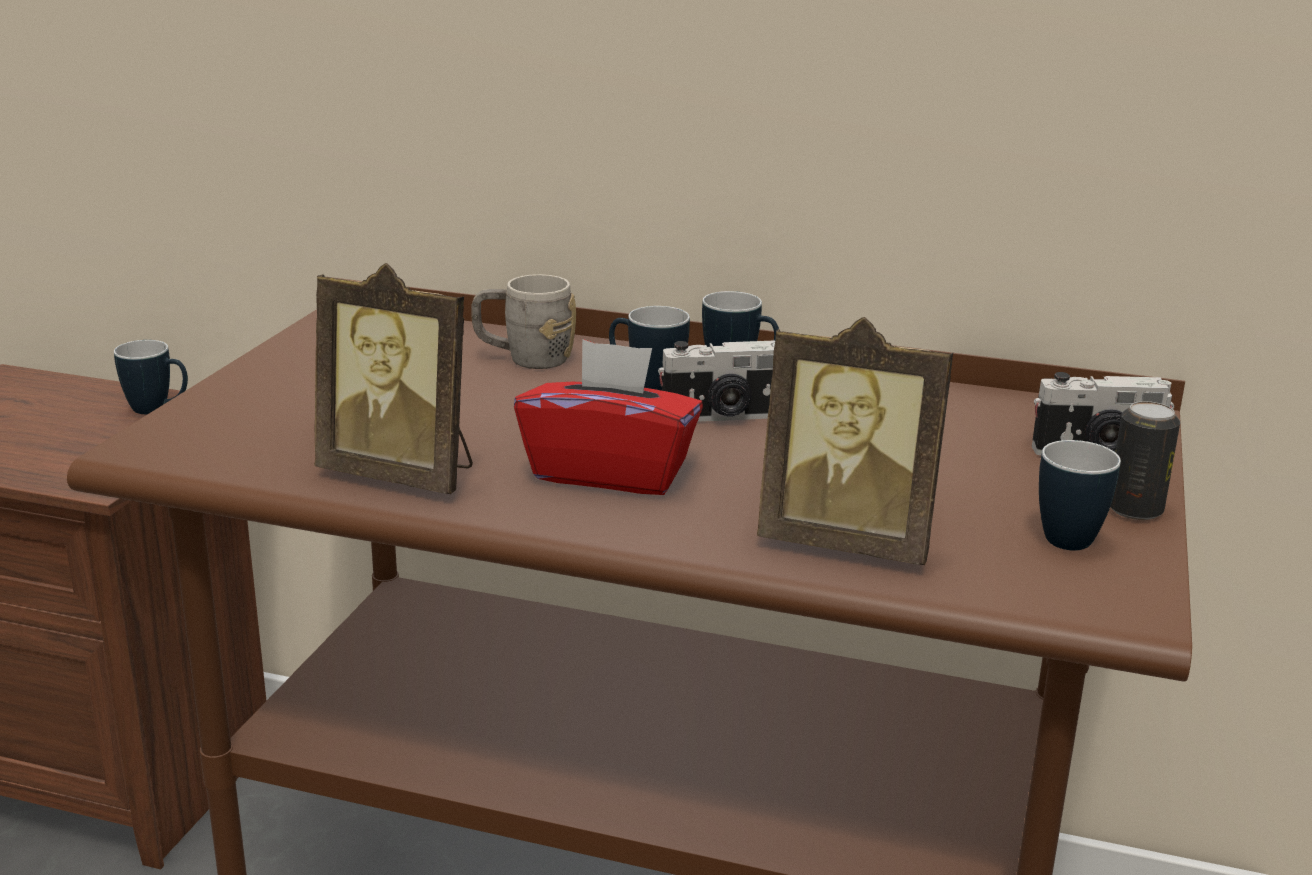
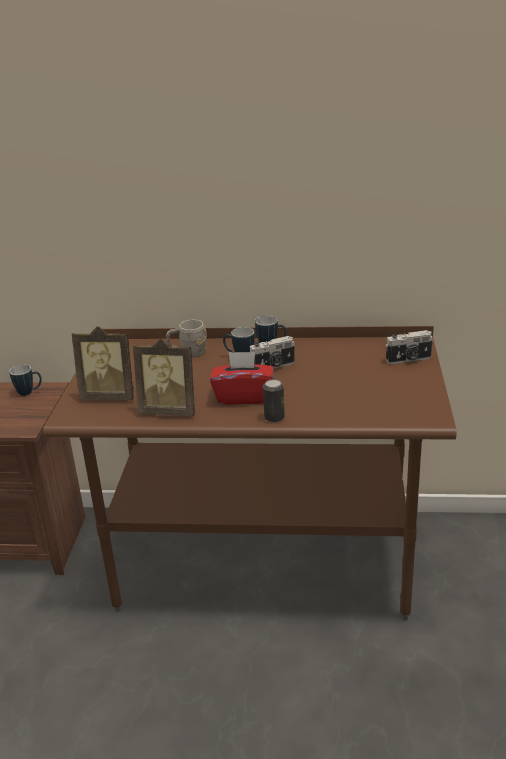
camera: 10 degrees left, 5 degrees up
picture frame [757,317,953,565] -> picture frame moved to [72,326,134,400]
mug [1039,440,1121,550] -> none
can [1110,401,1180,520] -> can moved to [263,379,285,423]

